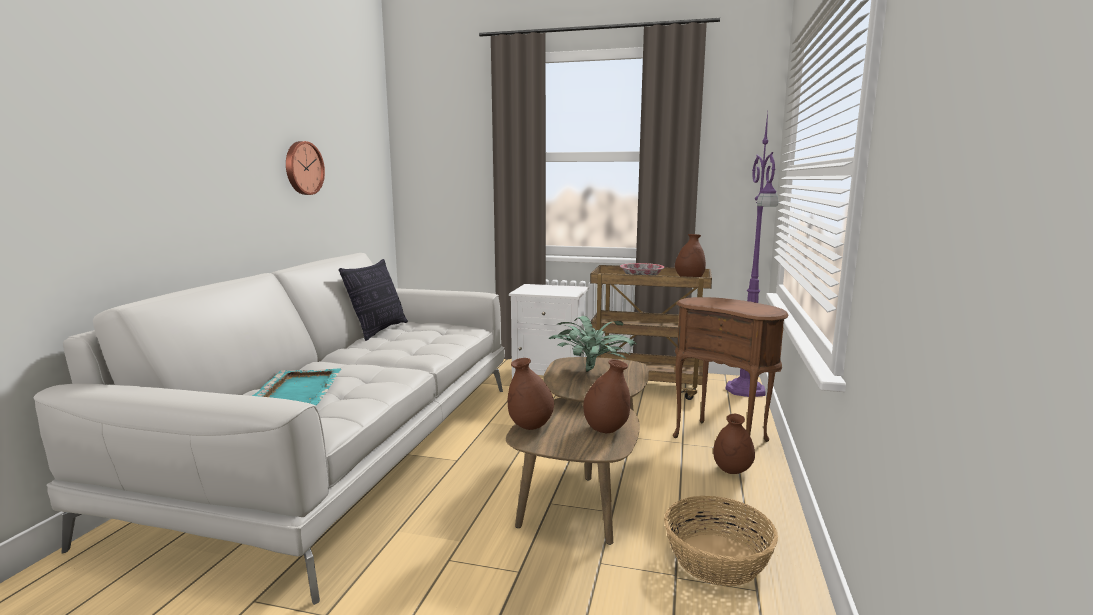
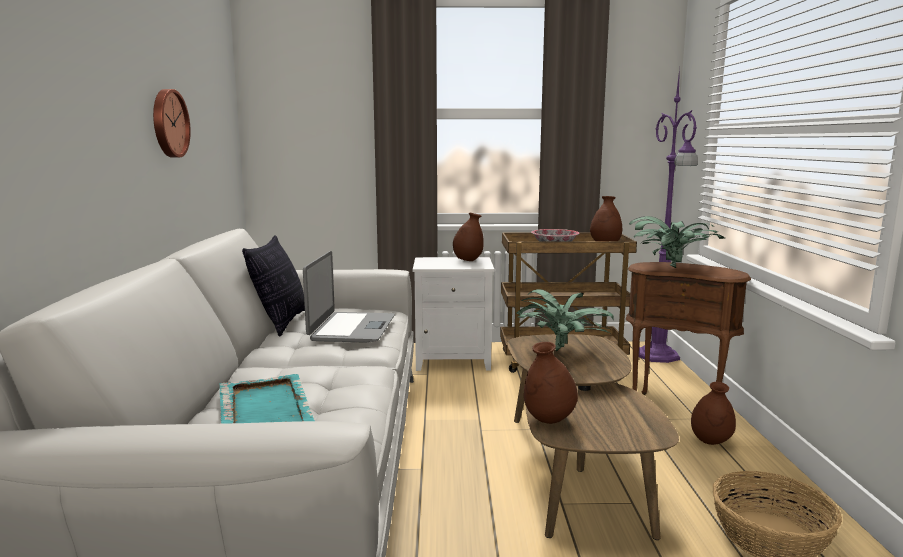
camera: 15 degrees left, 0 degrees up
brown vase [583,359,630,433] -> brown vase moved to [453,213,484,261]
none -> laptop [303,251,395,343]
none -> potted plant [629,216,725,268]

